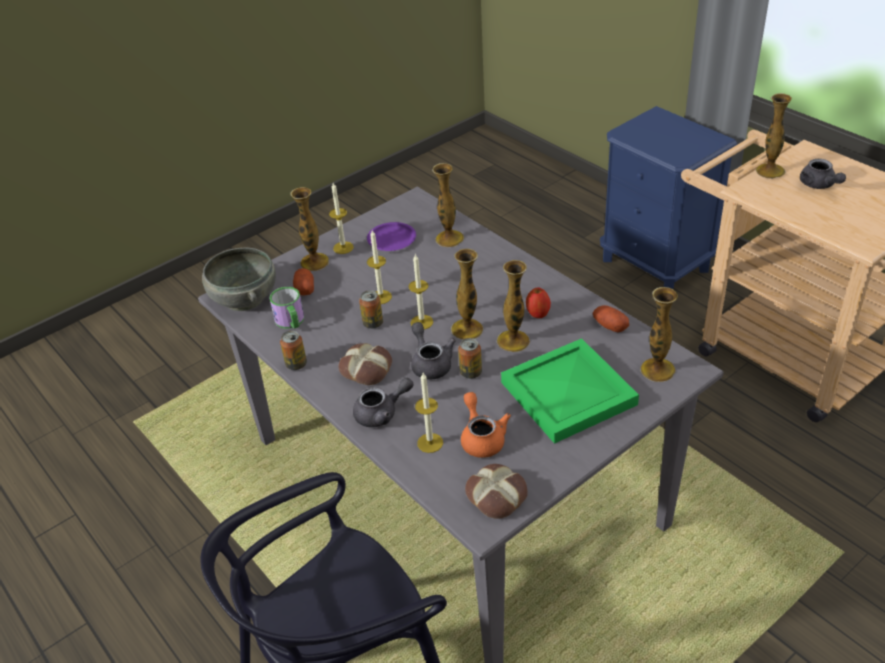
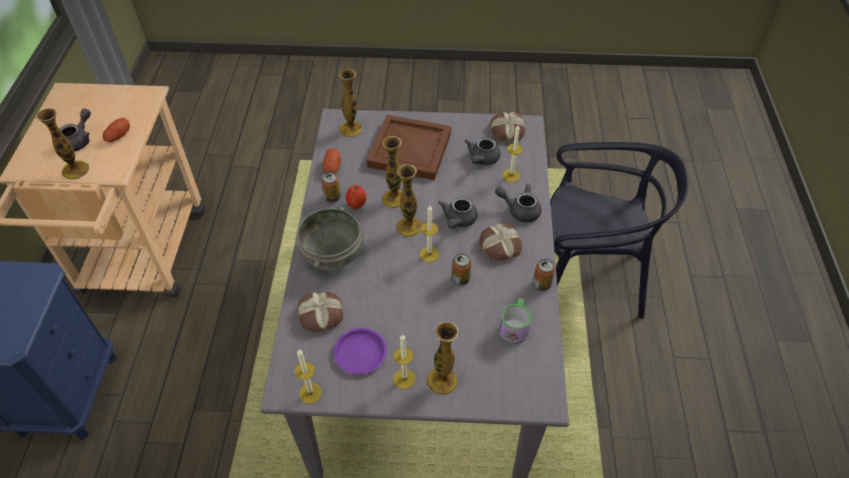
camera: 140 degrees left, 10 degrees up
grey bowl [202,248,276,311] -> grey bowl moved to [296,207,364,271]
potato [293,268,314,296] -> potato moved to [103,118,130,142]
candle [367,230,392,304] -> candle moved to [294,350,322,404]
vase [432,163,464,247] -> bread [297,291,343,332]
can [458,338,482,379] -> can moved to [321,172,341,203]
orange teapot [461,392,511,458] -> grey teapot [465,137,500,165]
green tray [501,338,639,444] -> brown tray [367,115,451,180]

